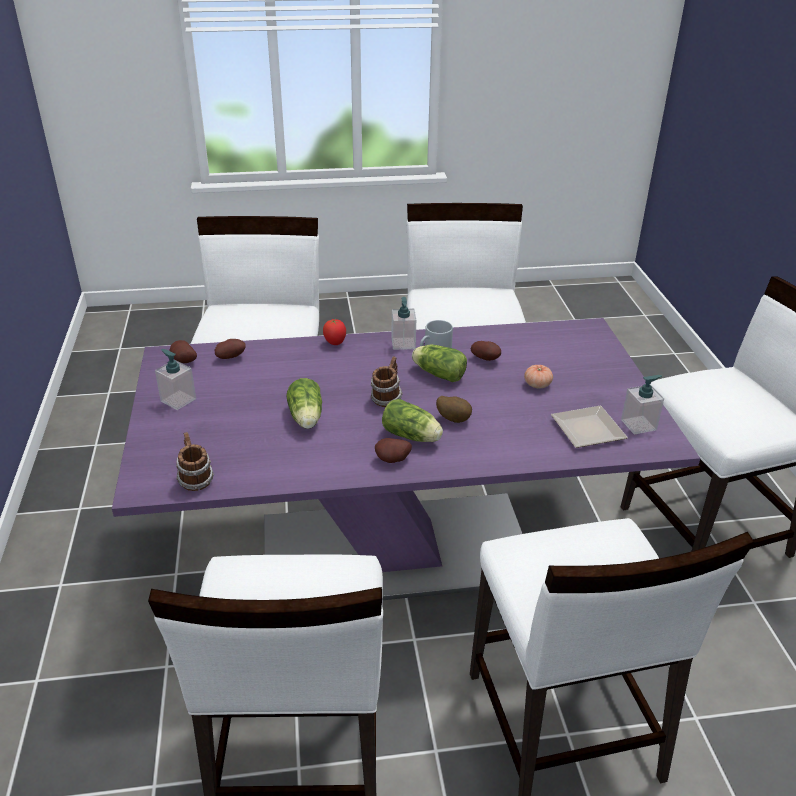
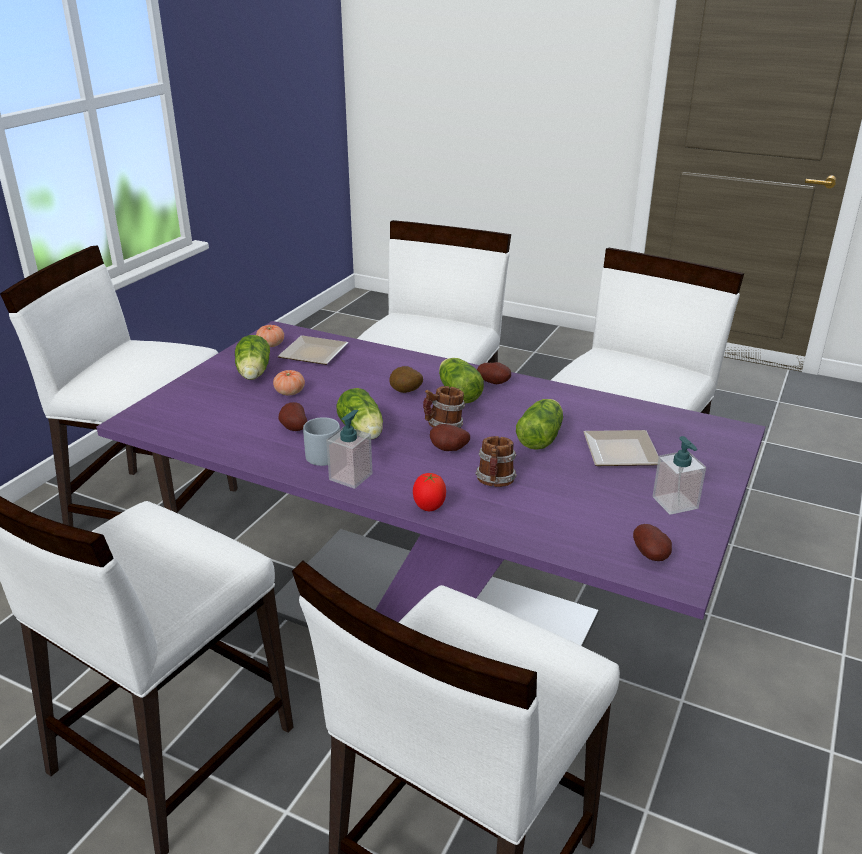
camera: 145 degrees left, 5 degrees down
mug [176,432,214,491] -> mug moved to [476,436,517,487]
potato [215,339,246,359] -> potato moved to [430,424,470,451]
soap dispenser [621,375,664,435] -> tomato [256,325,284,347]
none -> lettuce [235,335,270,380]
none -> plate [583,430,659,466]

